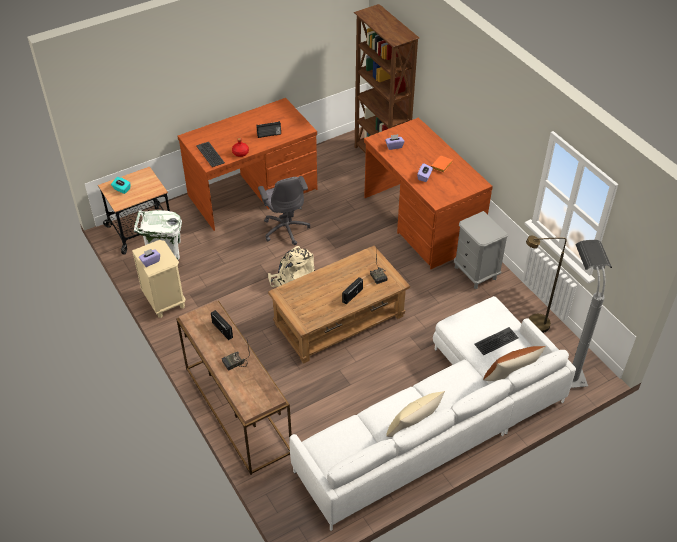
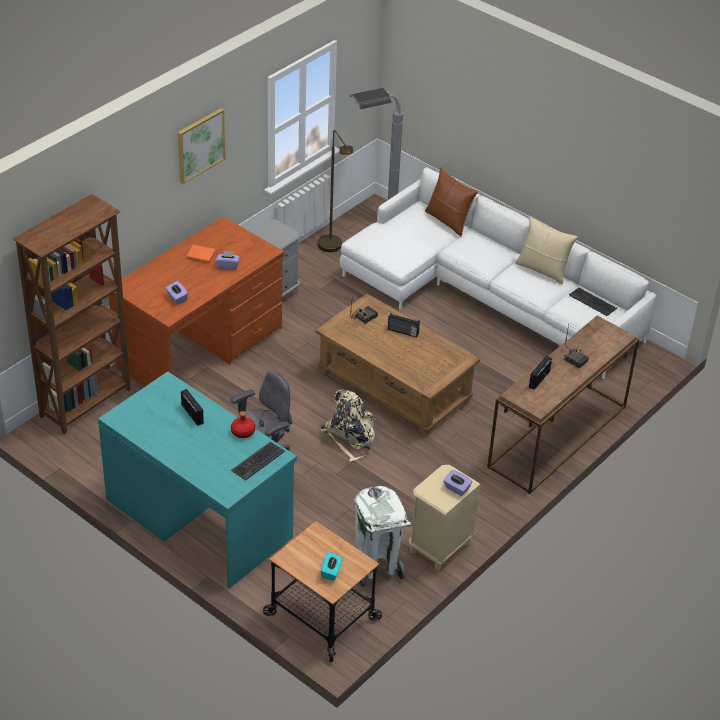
camera: 110 degrees left, 5 degrees down
brown desk [178,98,317,231] -> turquoise desk [98,372,297,589]
keyboard [474,327,519,355] -> keyboard moved to [569,287,617,316]
none -> picture [178,108,225,184]

